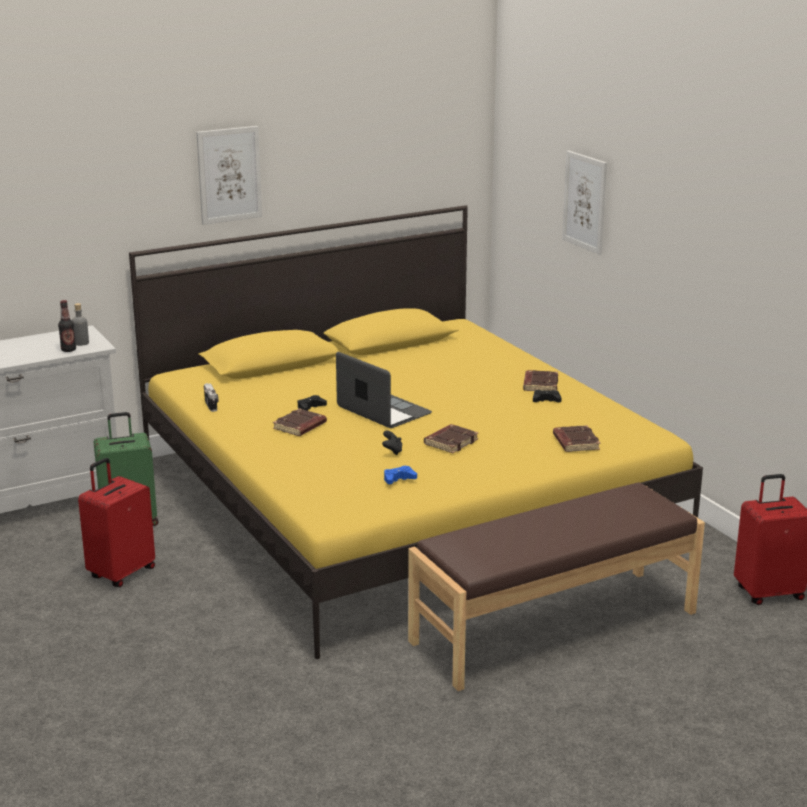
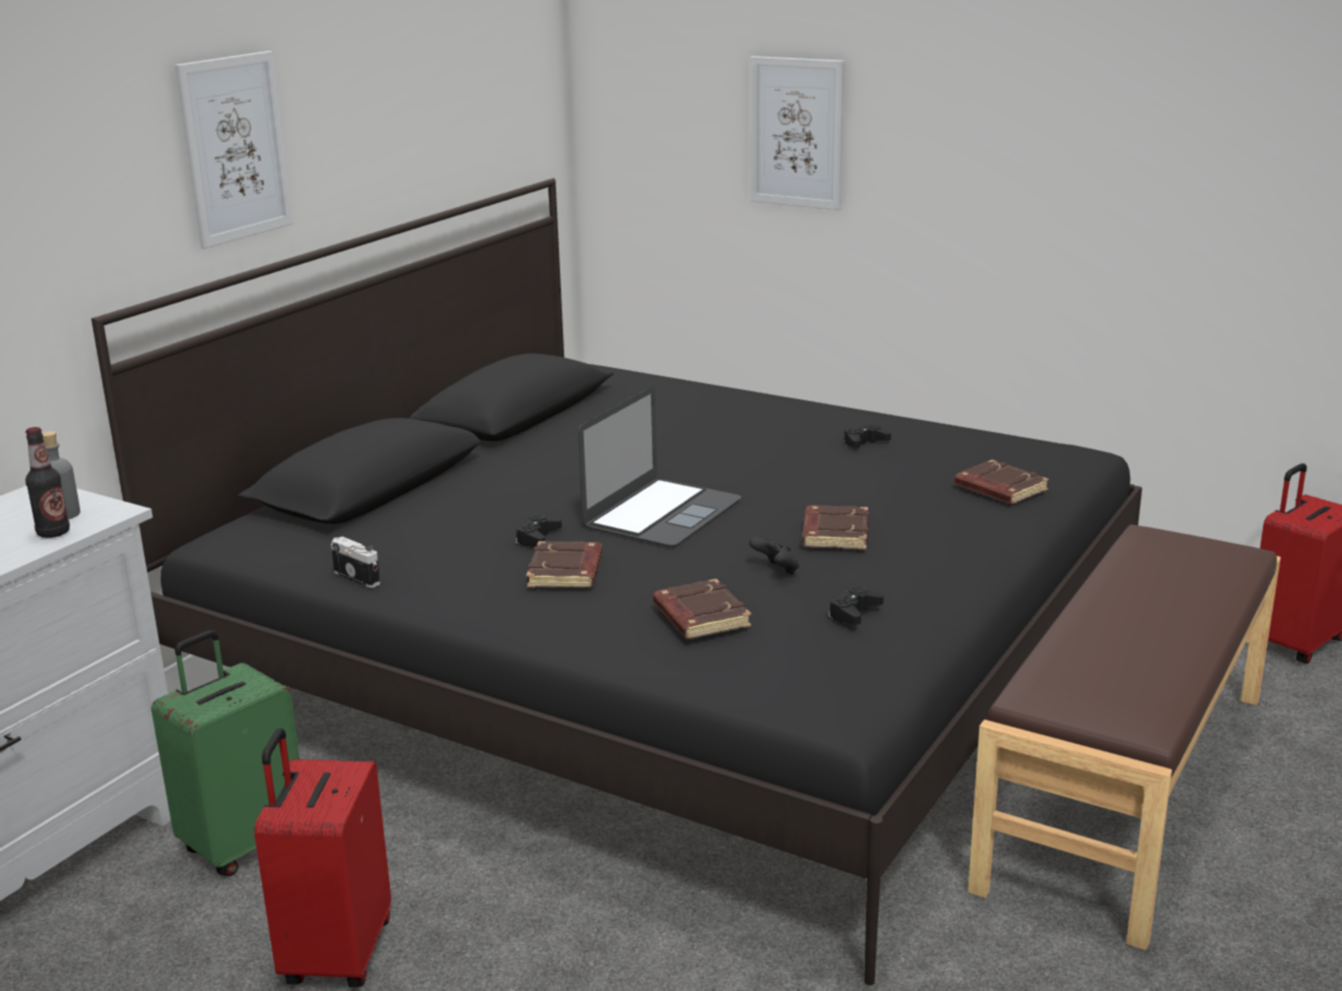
camera: 30 degrees left, 0 degrees up
yellow bed [129,205,703,659] -> black bed [91,178,1142,985]
laptop [336,352,432,428] -> laptop turned 105 degrees clockwise [578,387,741,547]
blue game controller [384,466,417,484] -> black game controller [829,585,884,625]
brown book [523,370,558,391] -> brown book moved to [653,579,751,639]

